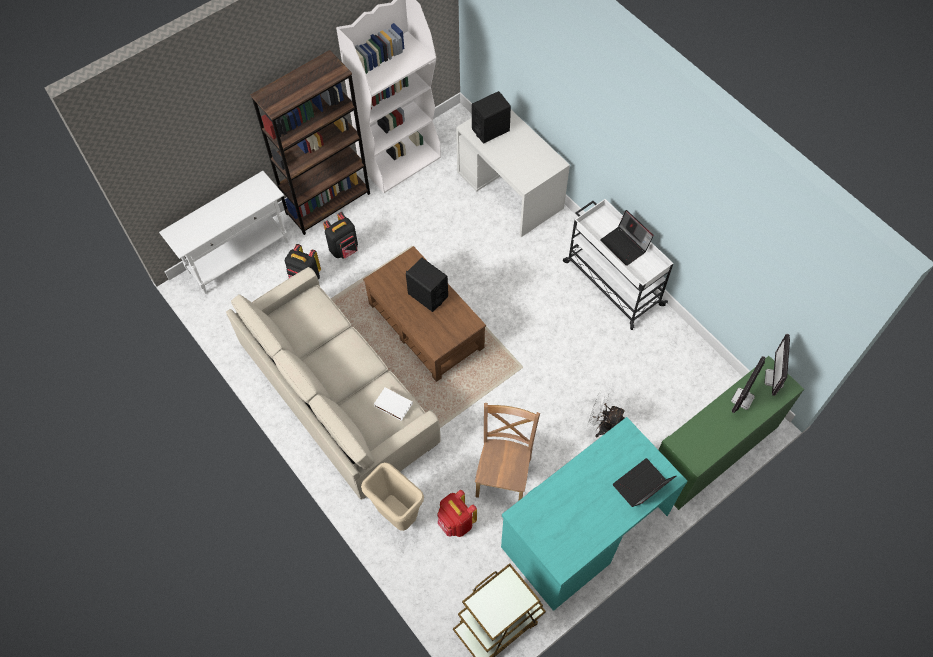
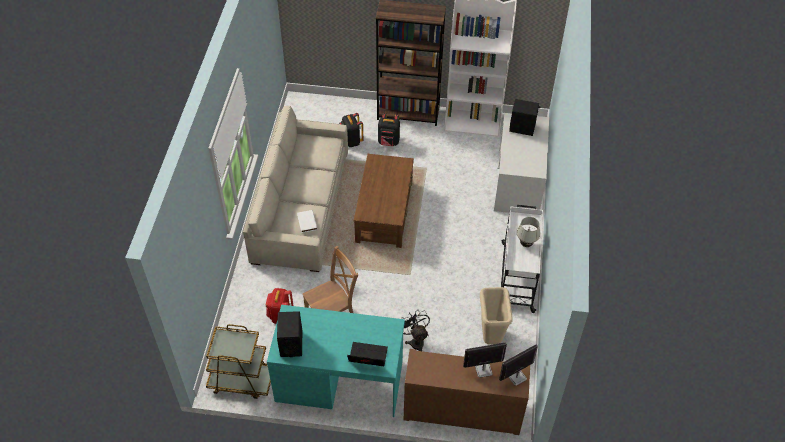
camera: 45 degrees right, 10 degrees down
white console table [159,171,289,294] -> none
beige trash can [361,462,424,531] -> beige trash can moved to [480,287,513,345]
black speaker [406,258,448,312] -> black speaker moved to [277,311,302,357]
white fan [587,390,626,437] -> black fan [402,310,430,351]
laptop [600,210,654,266] -> white table lamp [517,217,540,247]
green cabinet [659,356,804,510] -> brown cabinet [403,349,530,435]

